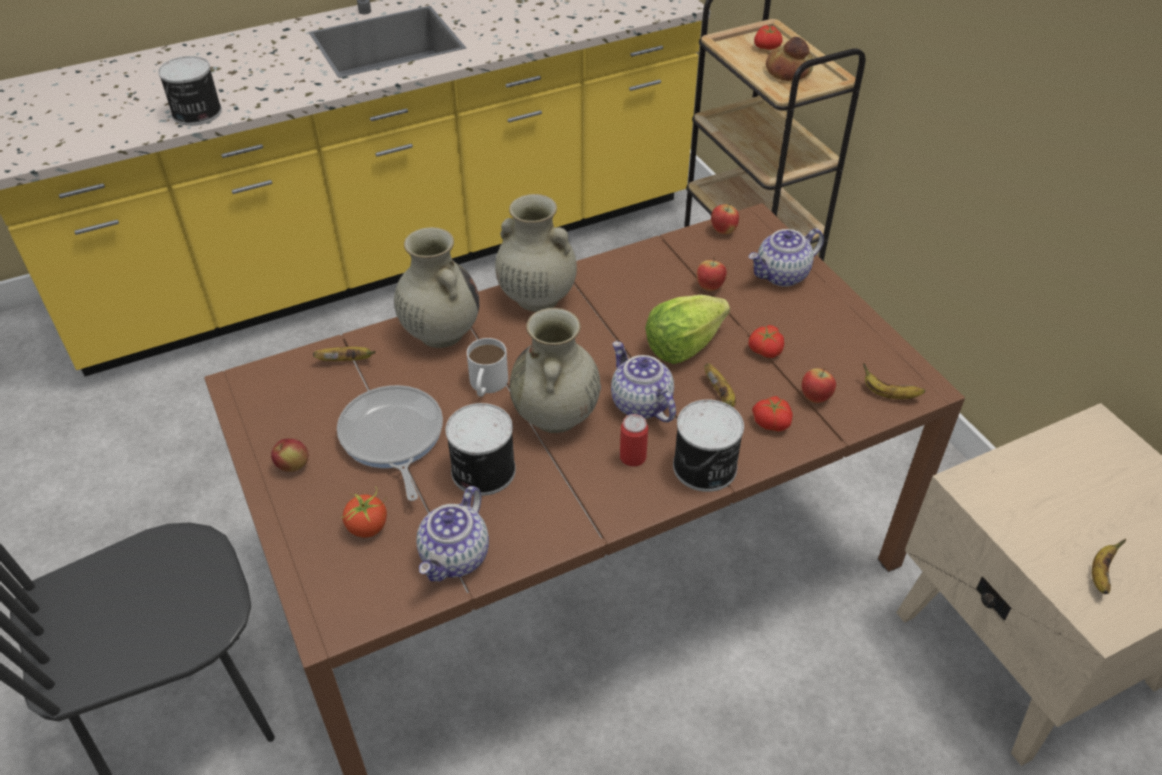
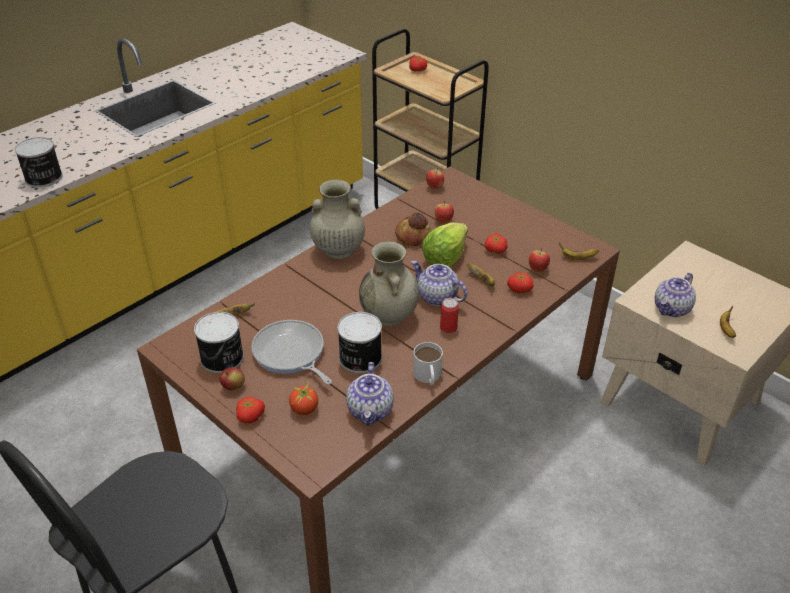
camera: 20 degrees left, 5 degrees down
beige vase [394,227,479,348] -> none
white mug [467,338,508,397] -> white mug moved to [413,342,443,386]
can [673,400,744,492] -> can moved to [194,312,244,373]
teapot [748,228,824,287] -> teapot moved to [655,273,696,317]
bread [766,37,813,81] -> bread moved to [395,213,431,246]
none -> tomato [236,397,265,423]

